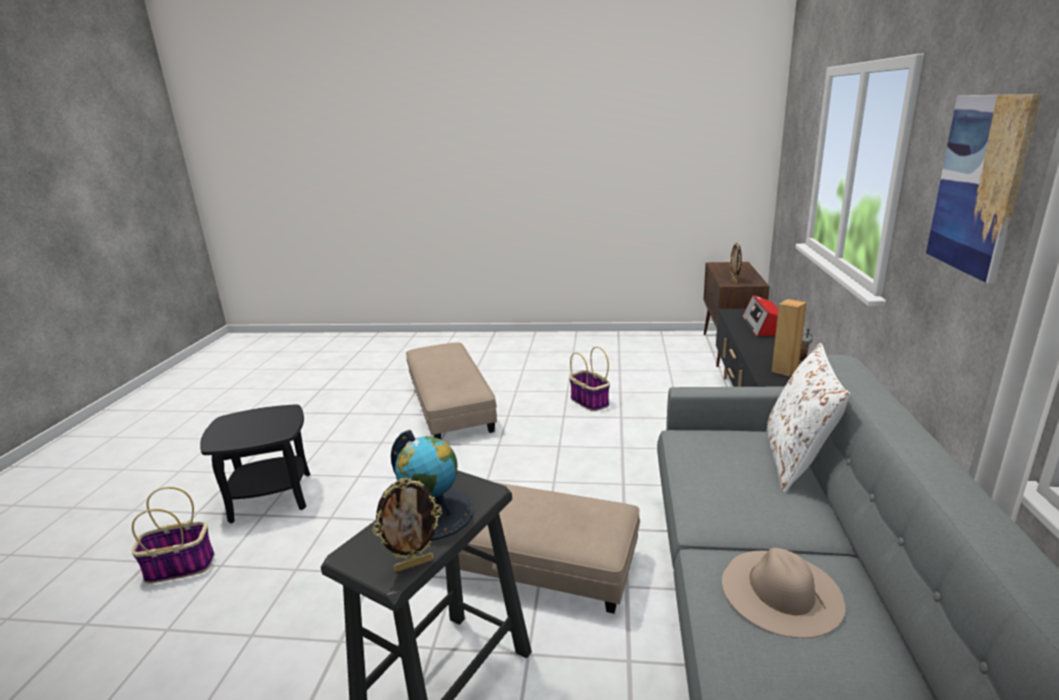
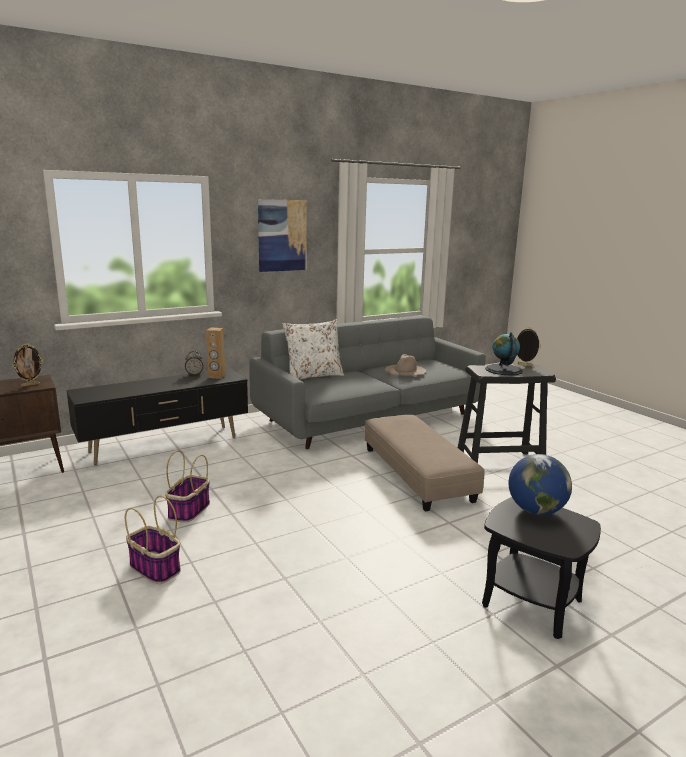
camera: 130 degrees left, 5 degrees down
basket [131,487,214,583] -> basket moved to [125,496,181,584]
beige ottoman [406,342,497,439] -> none
radio [742,295,778,336] -> none
none -> globe [509,454,572,515]

